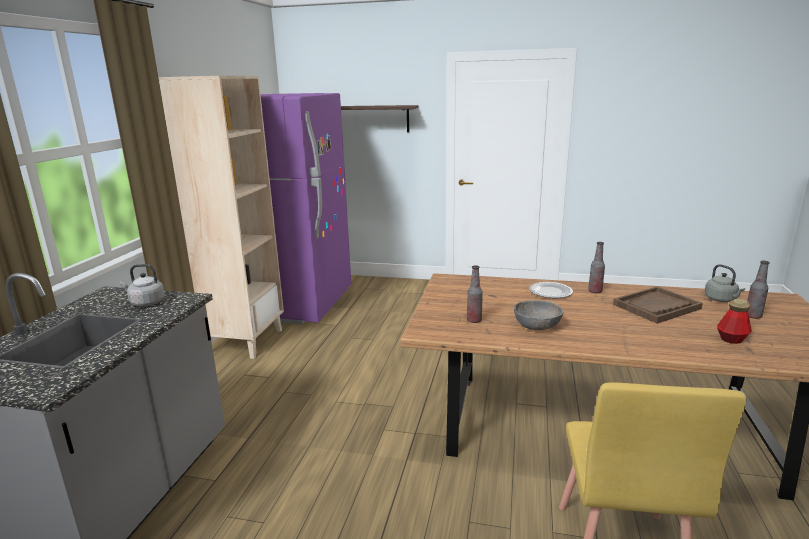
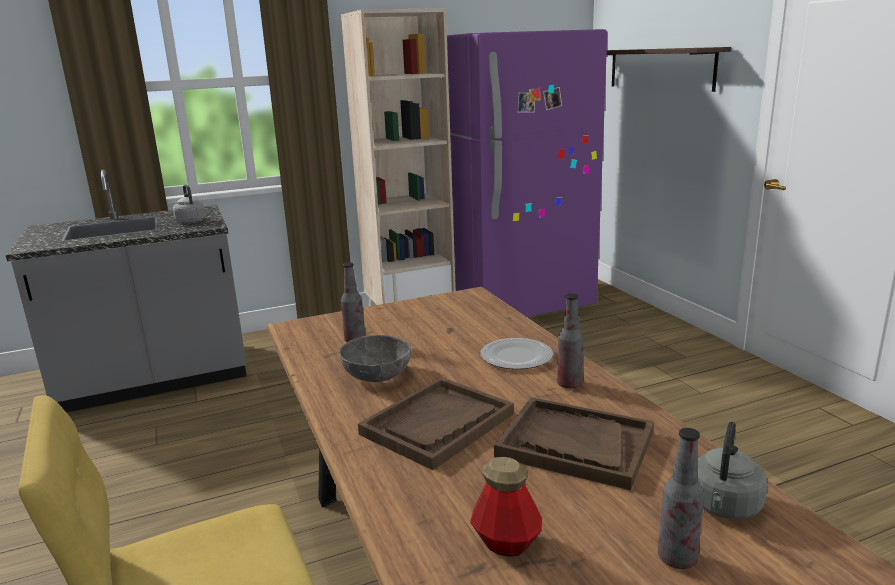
camera: 55 degrees right, 0 degrees up
none -> brown tray [358,377,514,470]

